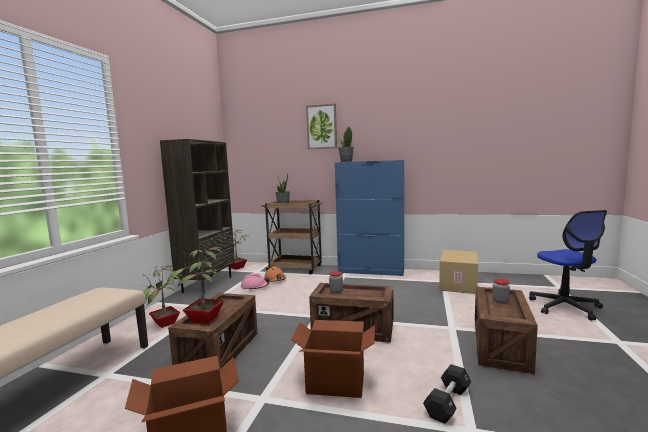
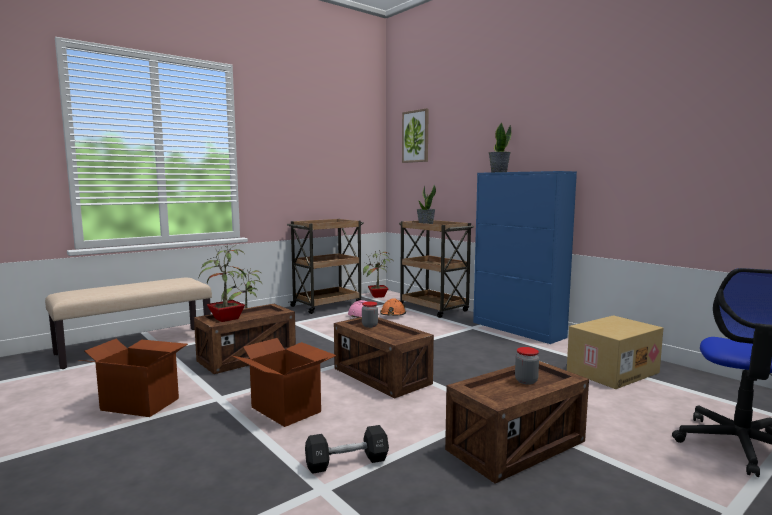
camera: 35 degrees right, 0 degrees up
brown bookcase [160,139,235,294] -> brown cart [287,219,364,314]
picture [306,104,337,149] -> picture moved to [402,108,429,163]

